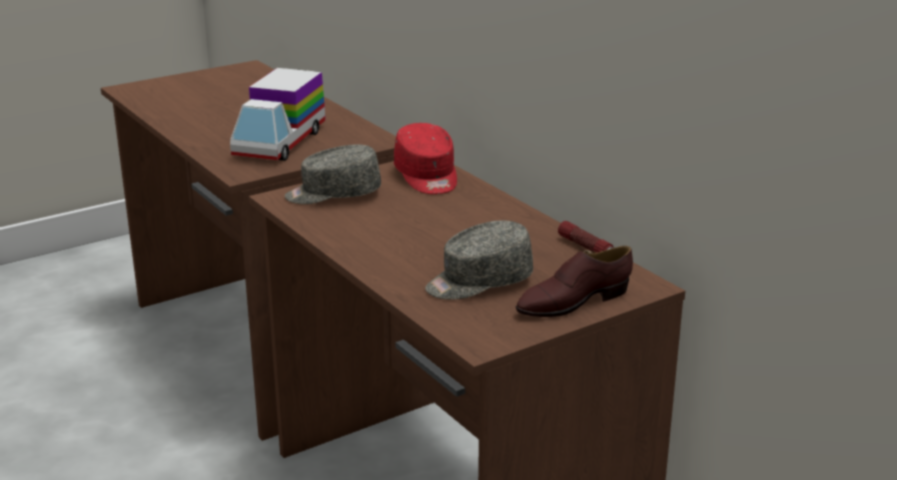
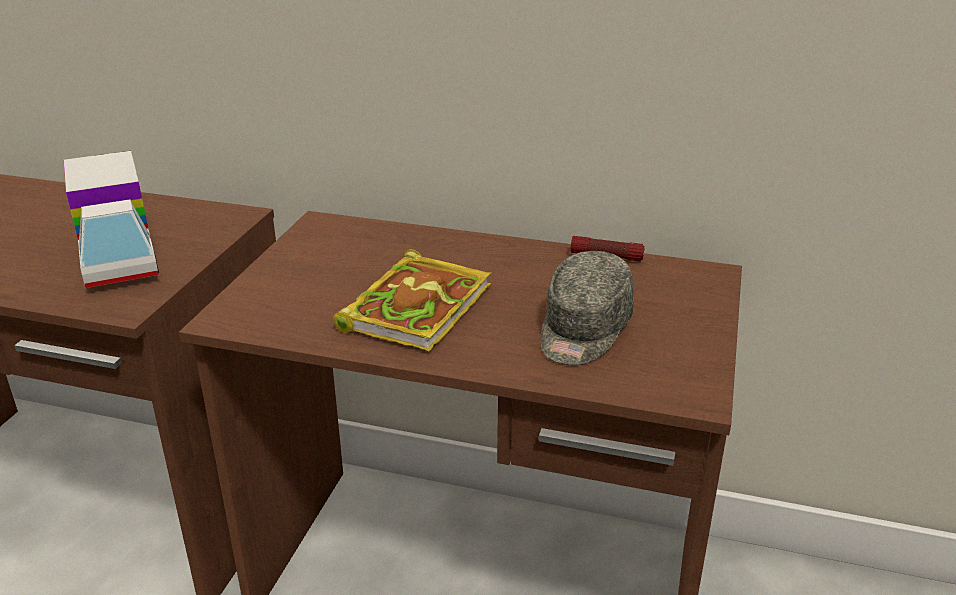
camera: 40 degrees left, 5 degrees up
grey cap [285,144,381,204] -> none
red cap [394,123,457,194] -> none
brown shoe [515,246,633,317] -> none
none -> book [333,249,491,352]

